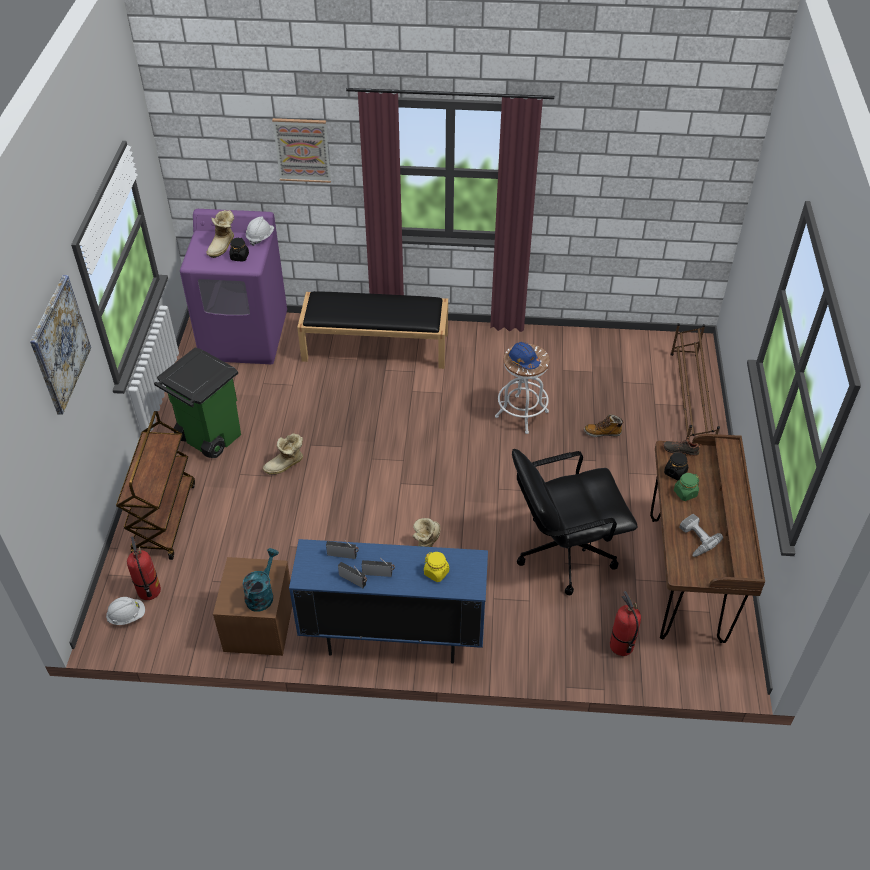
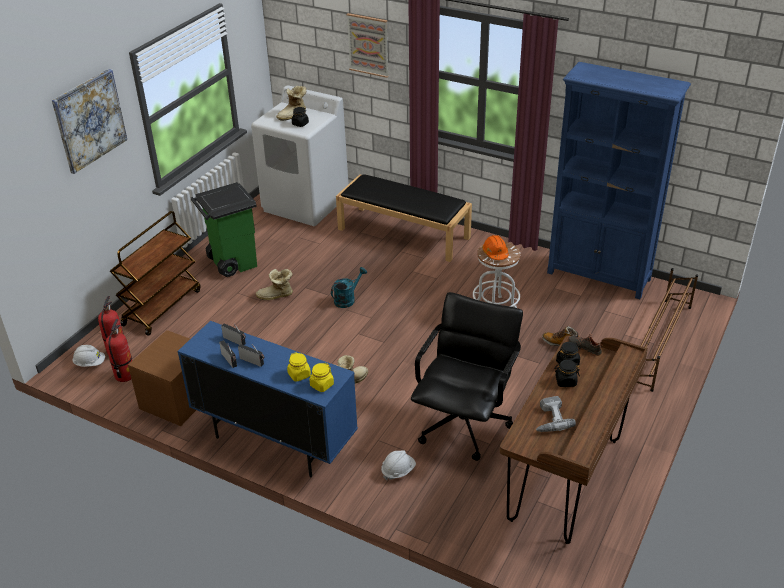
camera: 25 degrees right, 10 degrees down
purple washing machine [180,209,287,364] -> white washing machine [251,85,348,226]
turquoise watering can [242,548,279,612] -> turquoise watering can moved to [331,267,367,308]
white hard hat [246,216,274,246] -> white hard hat moved to [381,450,416,481]
blue hard hat [508,342,540,370] -> orange hard hat [482,235,509,260]
black office chair [512,449,638,595] -> black office chair turned 105 degrees clockwise [411,292,523,461]
fire extinguisher [610,591,641,656] -> fire extinguisher moved to [106,319,132,382]
green jar [674,473,699,501] -> black jar [554,360,580,387]
none -> yellow jar [309,363,334,392]
none -> blue bookcase [547,62,691,299]

